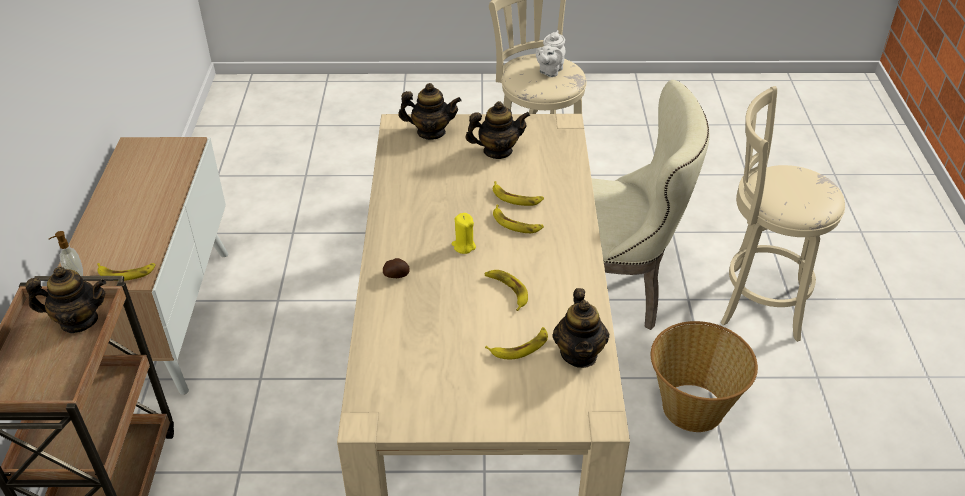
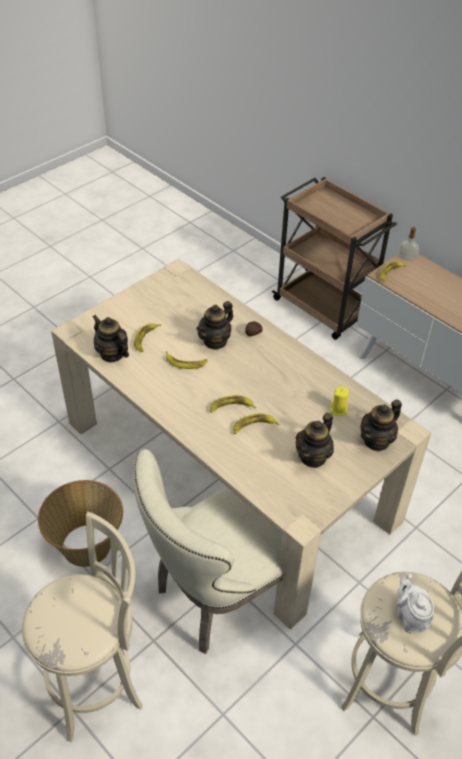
camera: 135 degrees right, 5 degrees up
teapot [25,267,106,333] -> teapot moved to [196,301,233,350]
yellow candle [452,213,476,254] -> yellow candle moved to [330,387,349,416]

